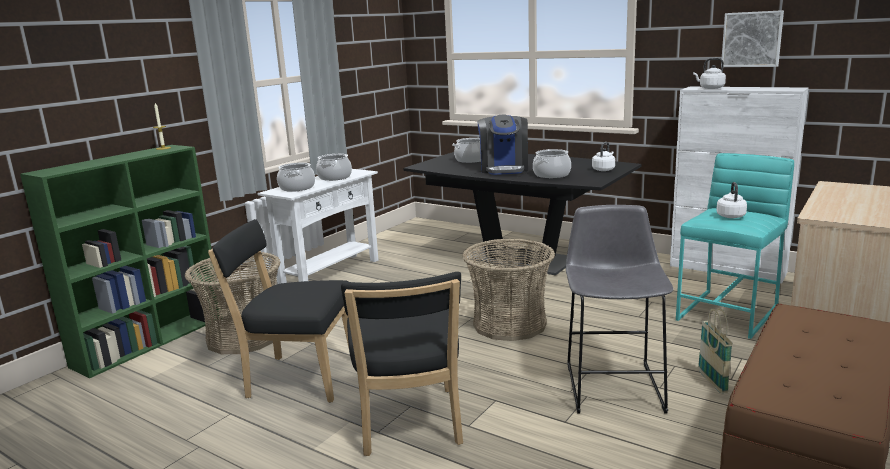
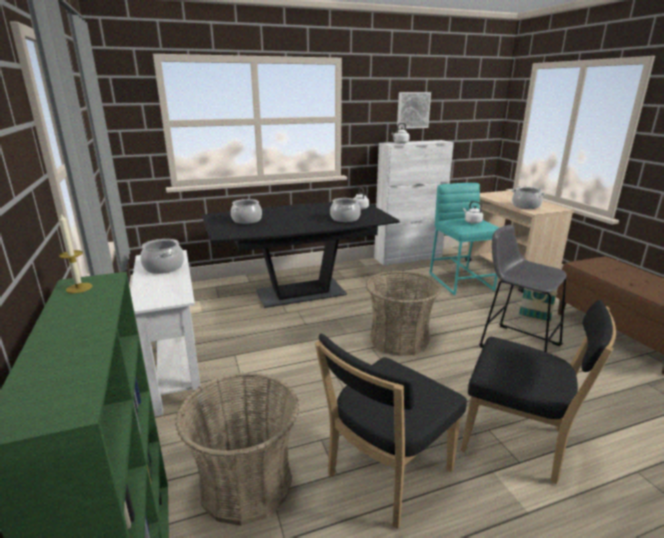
camera: 55 degrees left, 5 degrees up
cooking pot [277,163,315,192] -> cooking pot moved to [512,187,545,209]
coffee machine [477,115,528,175] -> none

